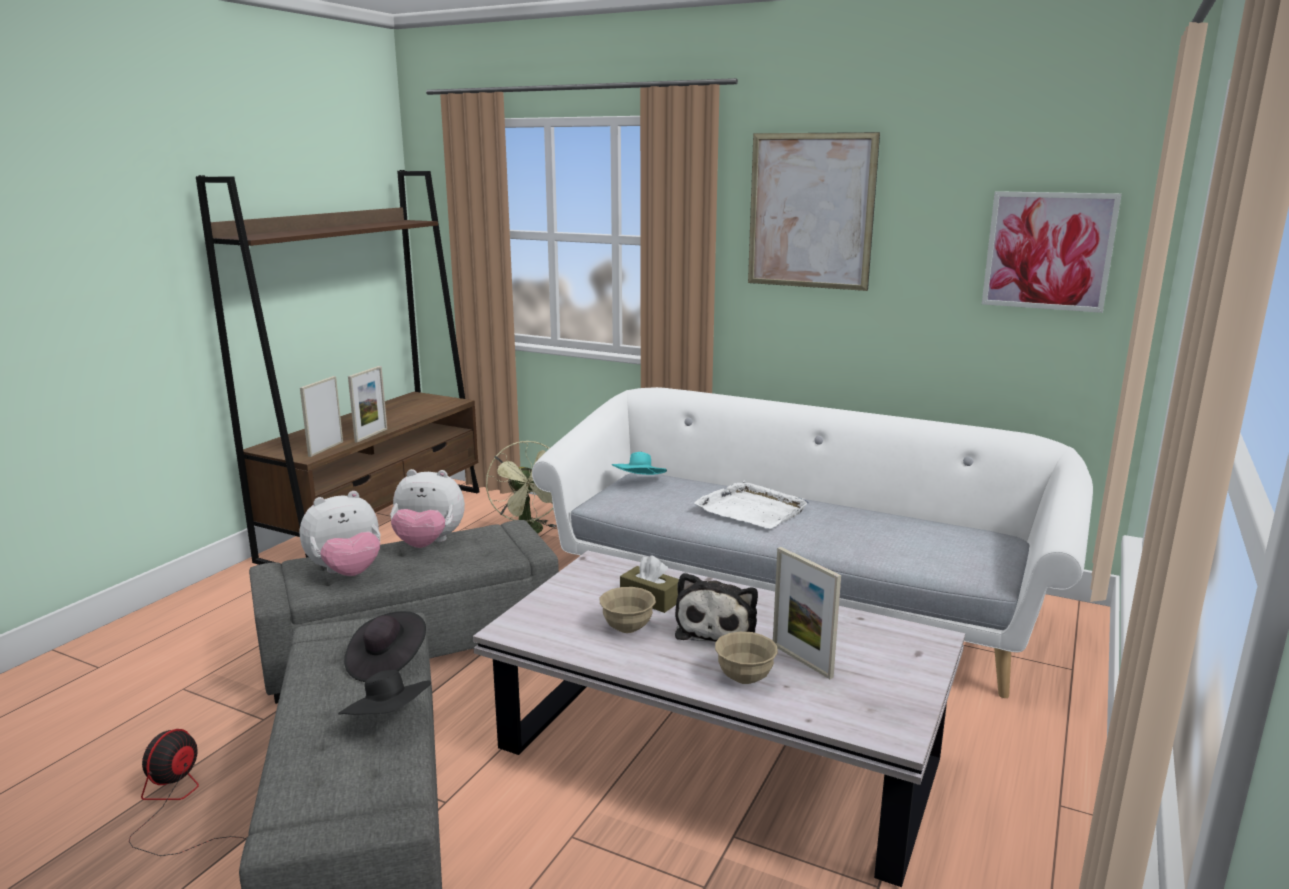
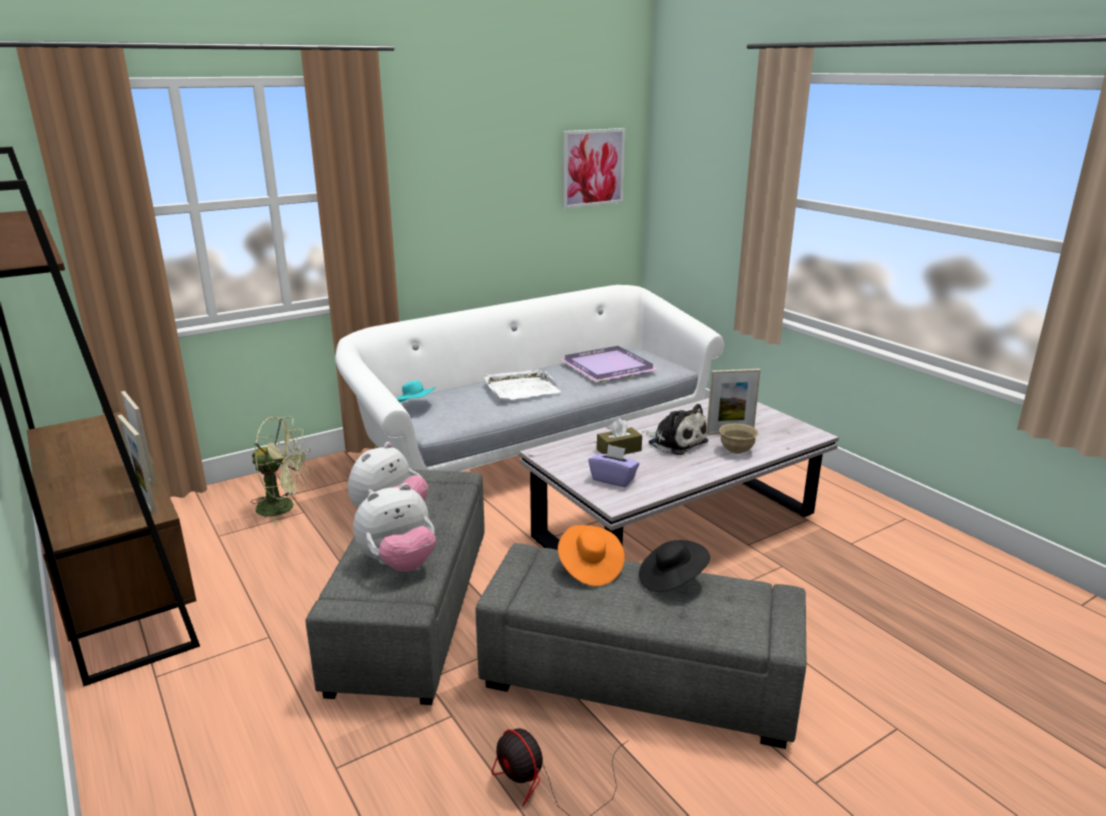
camera: 60 degrees left, 5 degrees up
plush toy [300,491,380,576] -> plush toy turned 60 degrees clockwise [353,483,436,572]
black hat [344,611,426,682] -> orange hat [558,525,625,586]
beige bowl [600,587,656,633] -> none
picture [748,132,880,291] -> none
none -> purple tray [559,346,659,382]
none -> purple tissue box [588,444,639,487]

